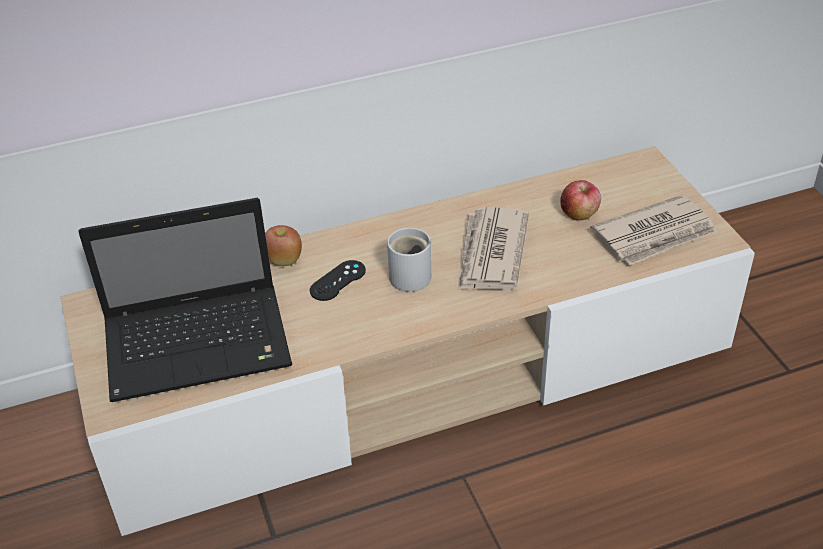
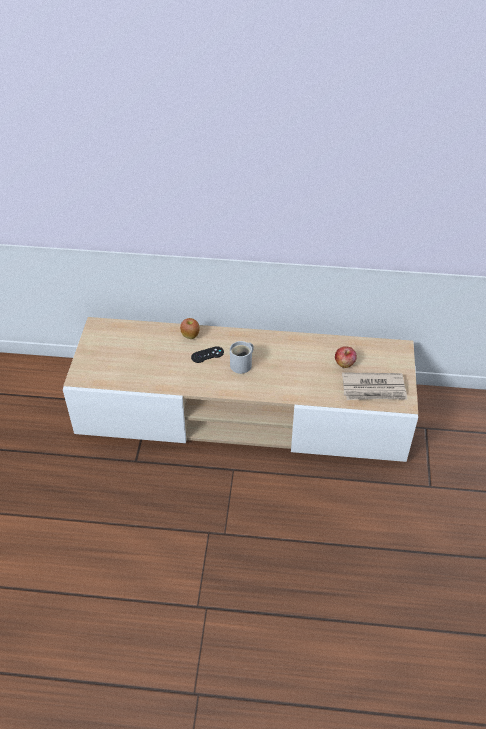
camera: 25 degrees right, 5 degrees up
laptop [79,198,292,402] -> none
newspaper [458,207,529,290] -> none

